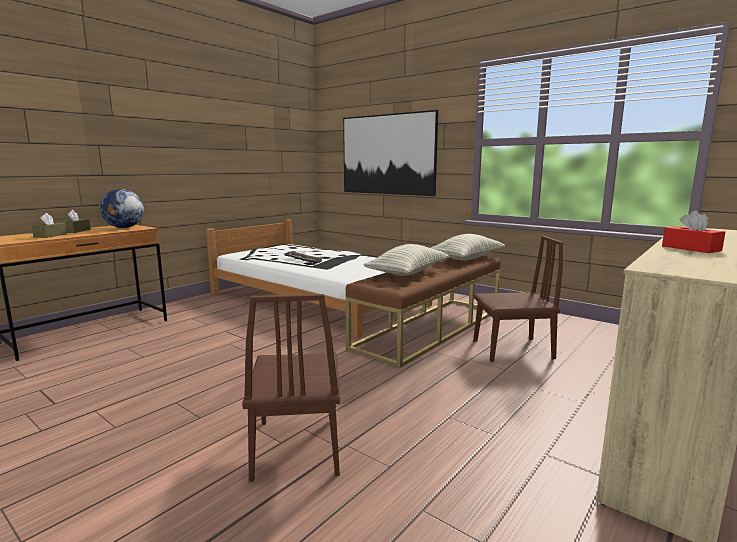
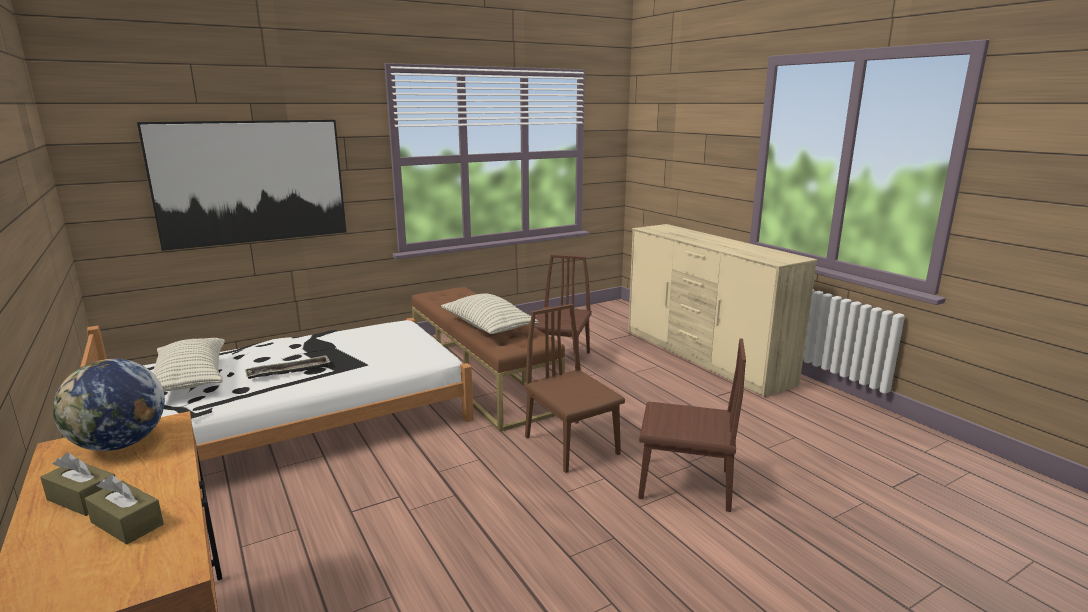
camera: 70 degrees left, 5 degrees up
pillow [431,234,505,261] -> pillow moved to [153,338,225,392]
red tissue box [662,211,725,253] -> none
none -> brown chair [524,304,625,473]

